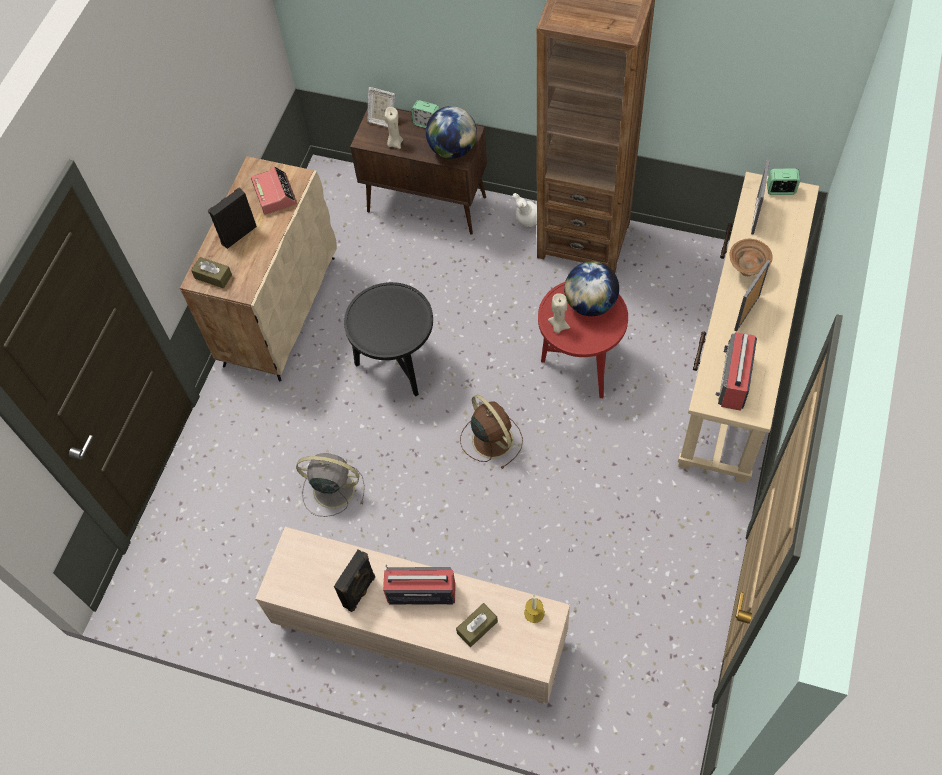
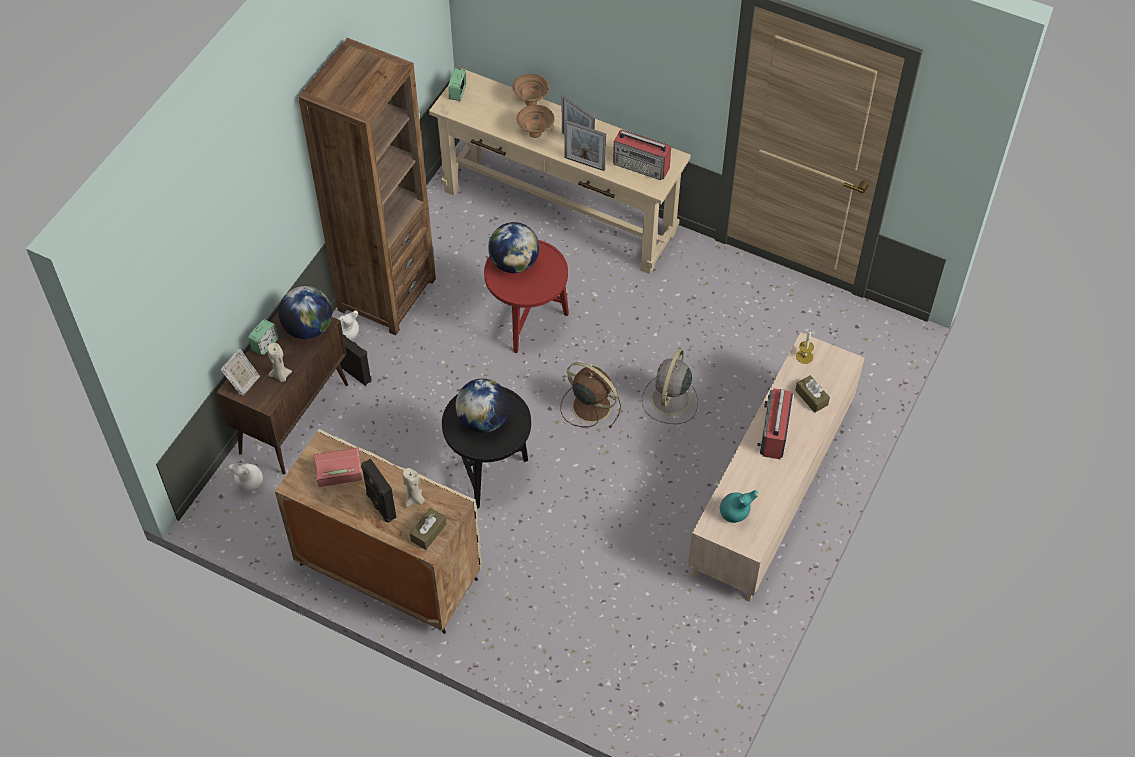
camera: 85 degrees left, 5 degrees down
grey fan [296,453,365,517] -> grey fan moved to [642,349,698,424]
black speaker [334,550,375,612] -> black speaker moved to [340,334,372,386]
brown fan [460,394,523,469] -> brown fan turned 60 degrees clockwise [560,362,621,428]
beige candle [548,293,570,333] -> beige candle moved to [403,468,425,507]
picture frame [751,159,770,235] -> picture frame moved to [564,120,606,171]
none -> white vase [229,463,263,491]
none -> globe [455,379,510,433]
none -> brown bowl [513,74,549,106]
none -> turquoise vase [720,490,759,523]

